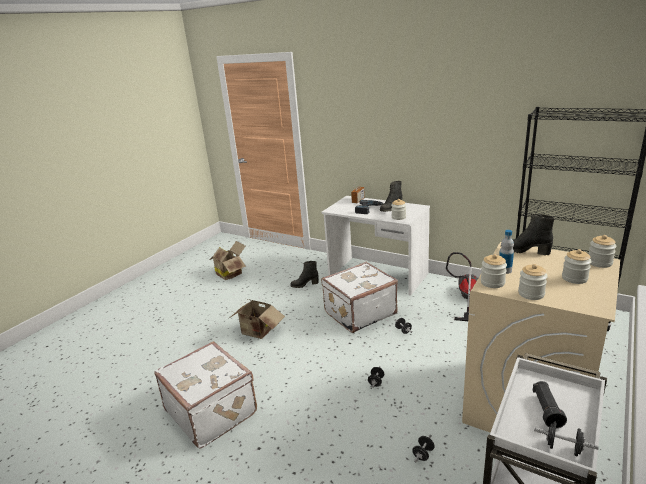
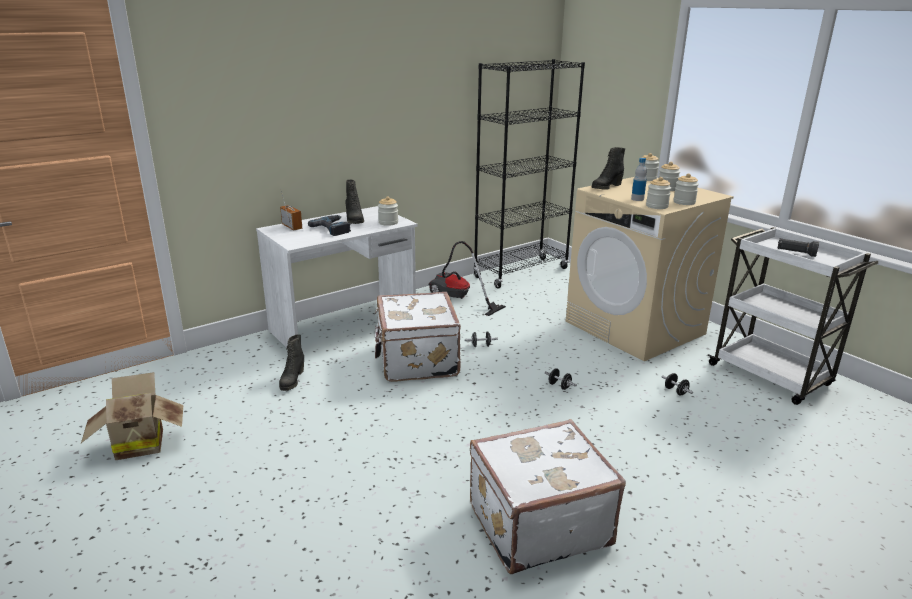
camera: 70 degrees left, 0 degrees up
cardboard box [228,298,285,339] -> none
black dumbbell [534,421,599,456] -> none

